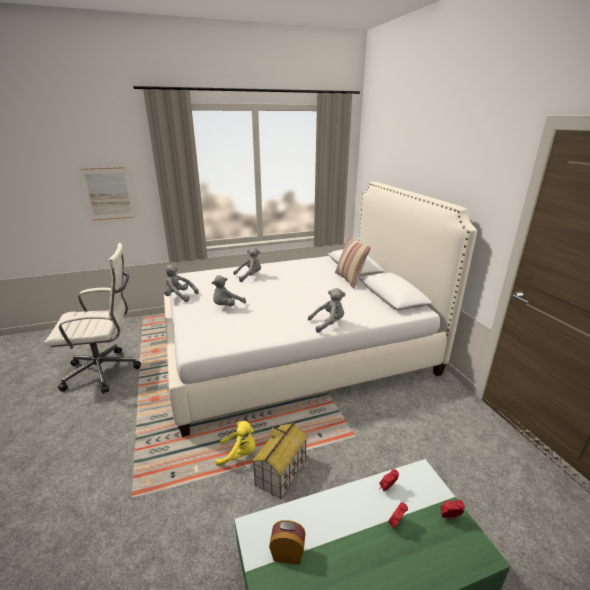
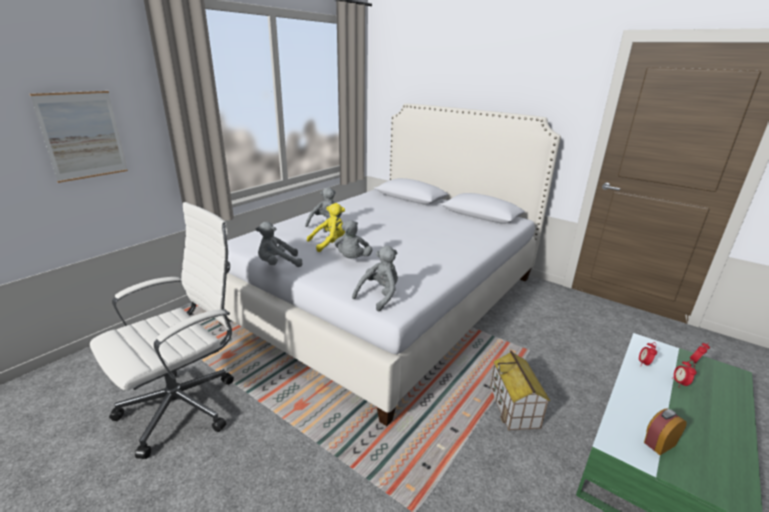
camera: 35 degrees left, 0 degrees up
yellow plush toy [215,421,255,466] -> yellow plush toy moved to [307,203,345,252]
grey plush toy [308,288,345,333] -> grey plush toy moved to [352,245,398,312]
pillow [335,235,371,289] -> none

